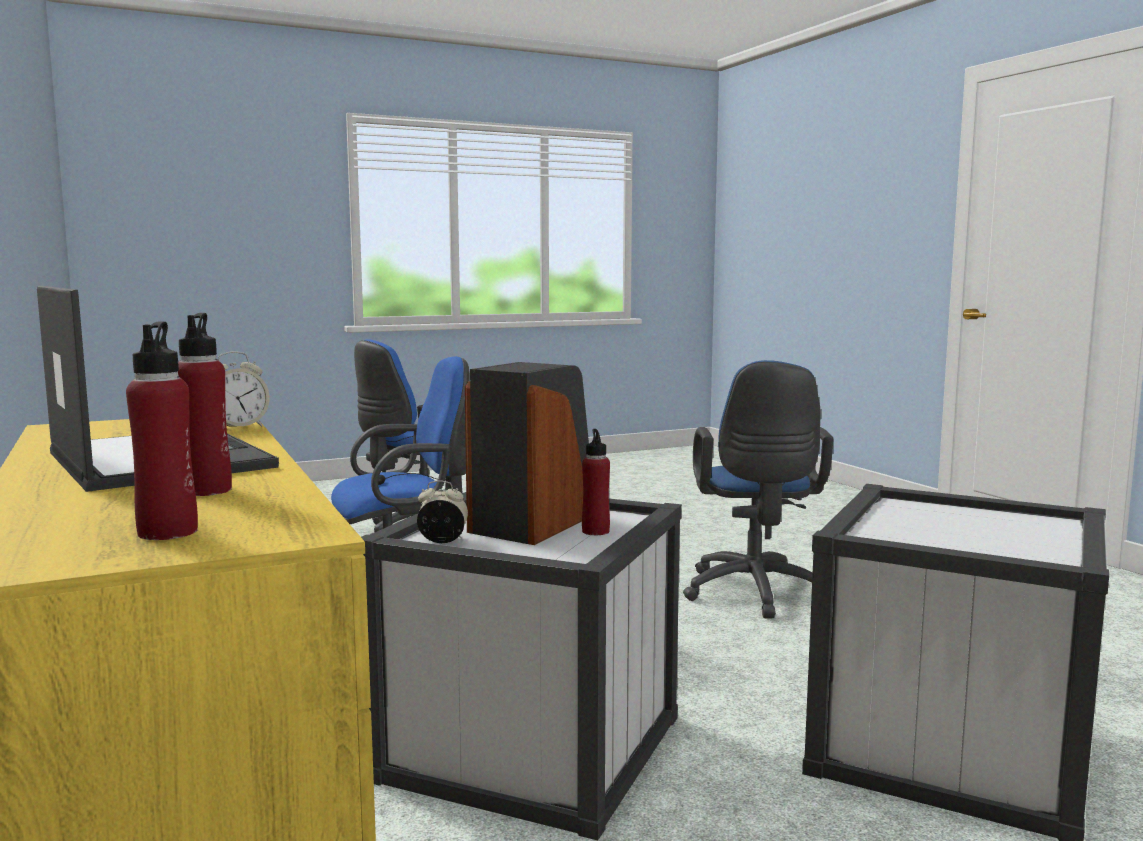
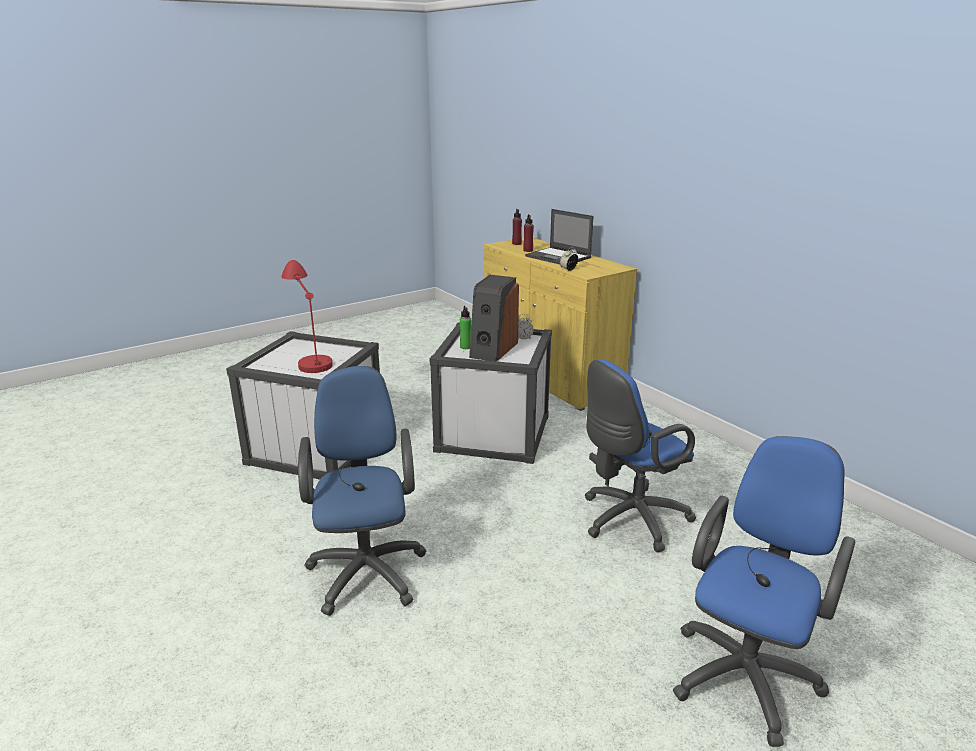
camera: 170 degrees right, 15 degrees up
red bottle [582,429,610,535] -> green bottle [460,306,471,349]
none -> red table lamp [281,260,333,373]

